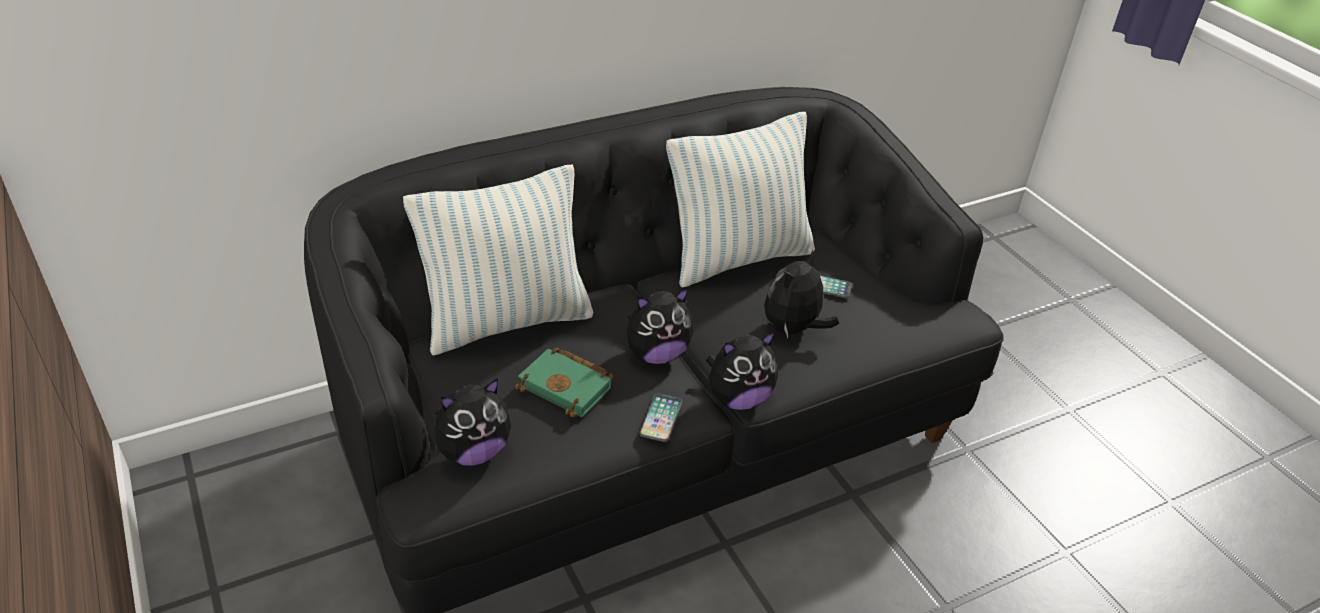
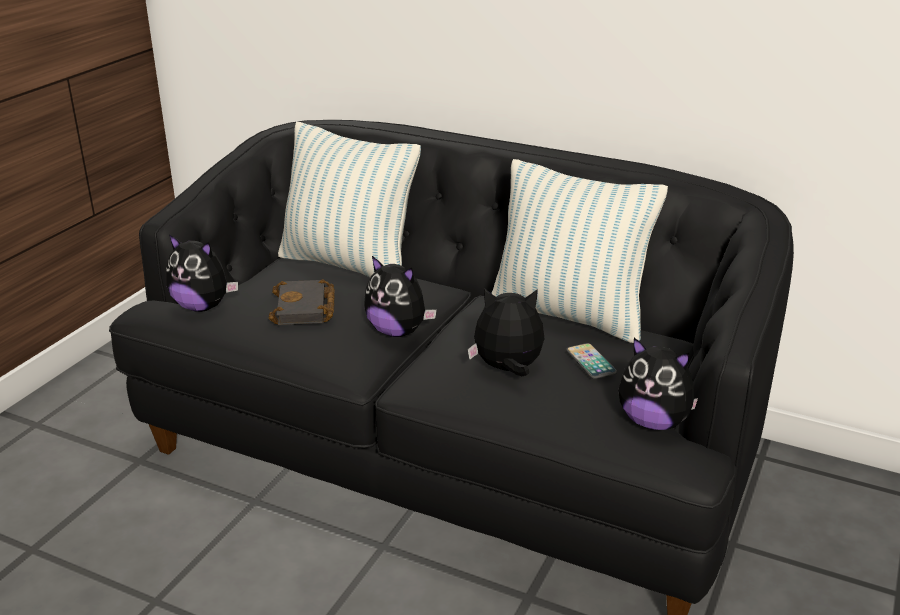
camera: 55 degrees right, 10 degrees down
green book [515,348,614,418] -> black book [269,279,335,325]
phone [639,393,683,442] -> none
plush toy [706,331,778,410] -> plush toy moved to [618,337,698,430]

